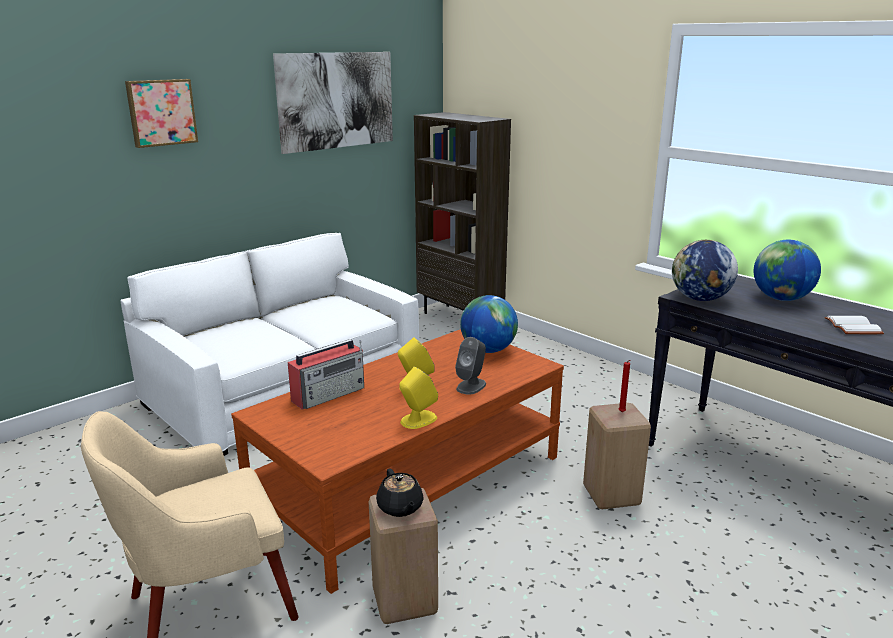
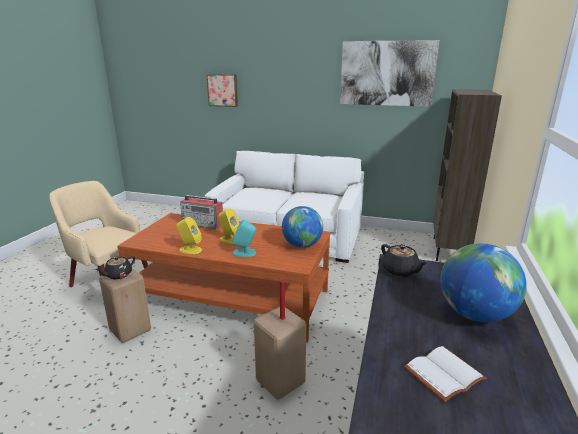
camera: 60 degrees right, 0 degrees up
picture [125,79,198,148] -> picture moved to [206,74,238,107]
grey speaker [455,337,486,395] -> turquoise speaker [233,220,256,257]
globe [672,240,738,301] -> black teapot [381,244,427,277]

